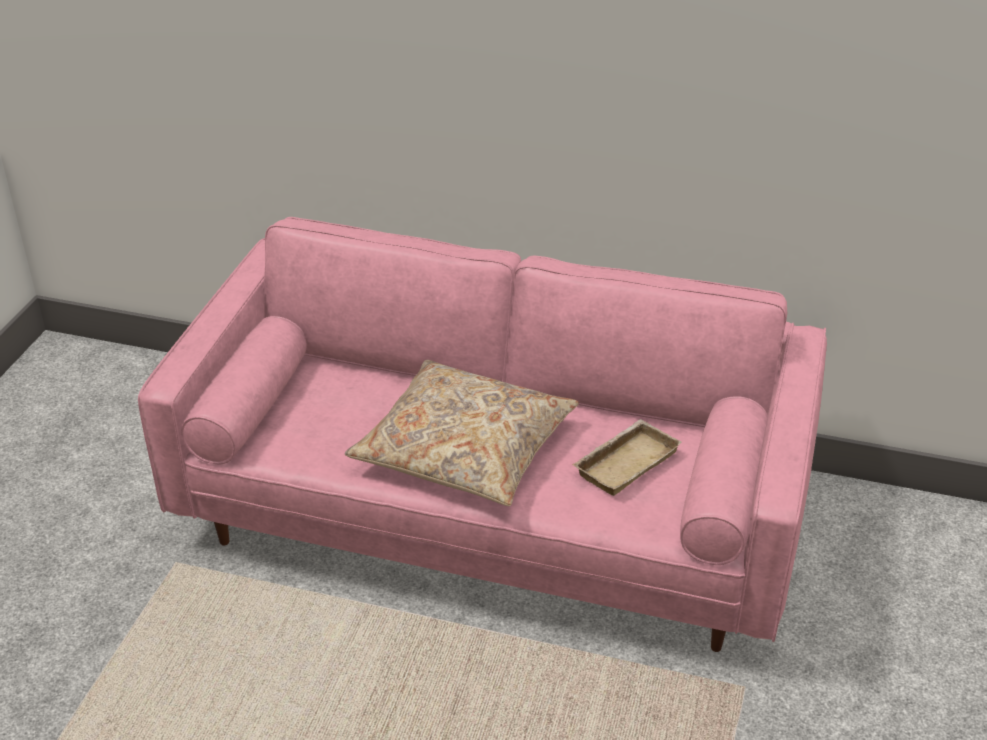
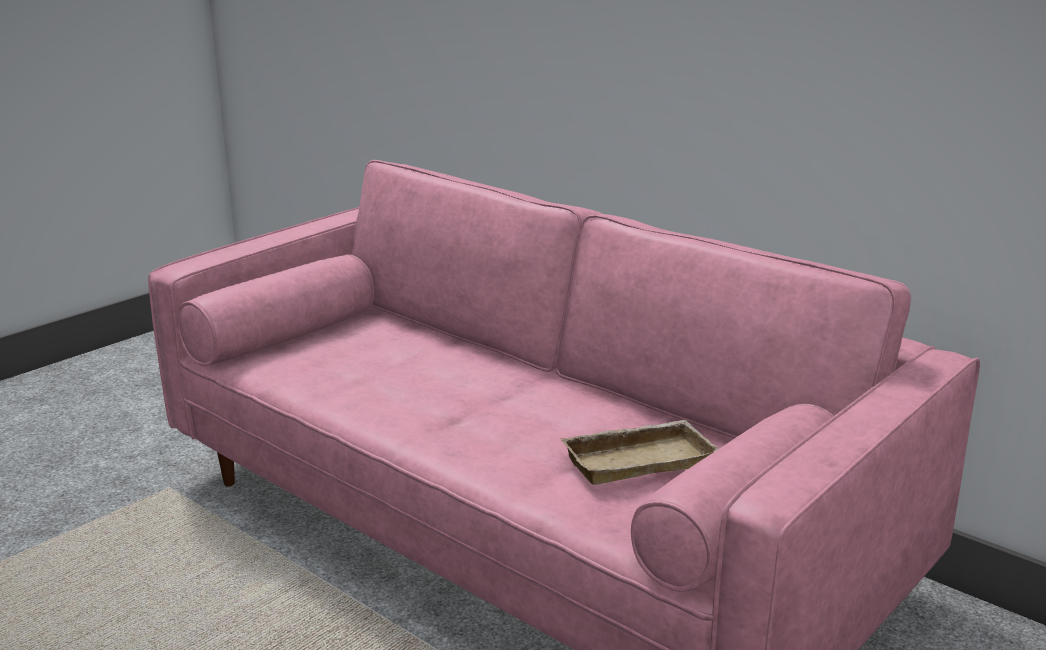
camera: 25 degrees right, 15 degrees down
beige pillow [345,360,579,506] -> none

